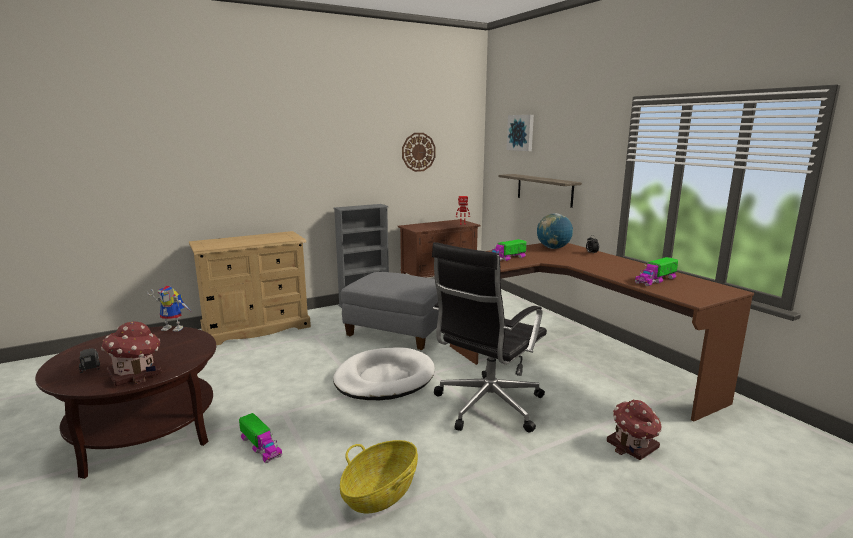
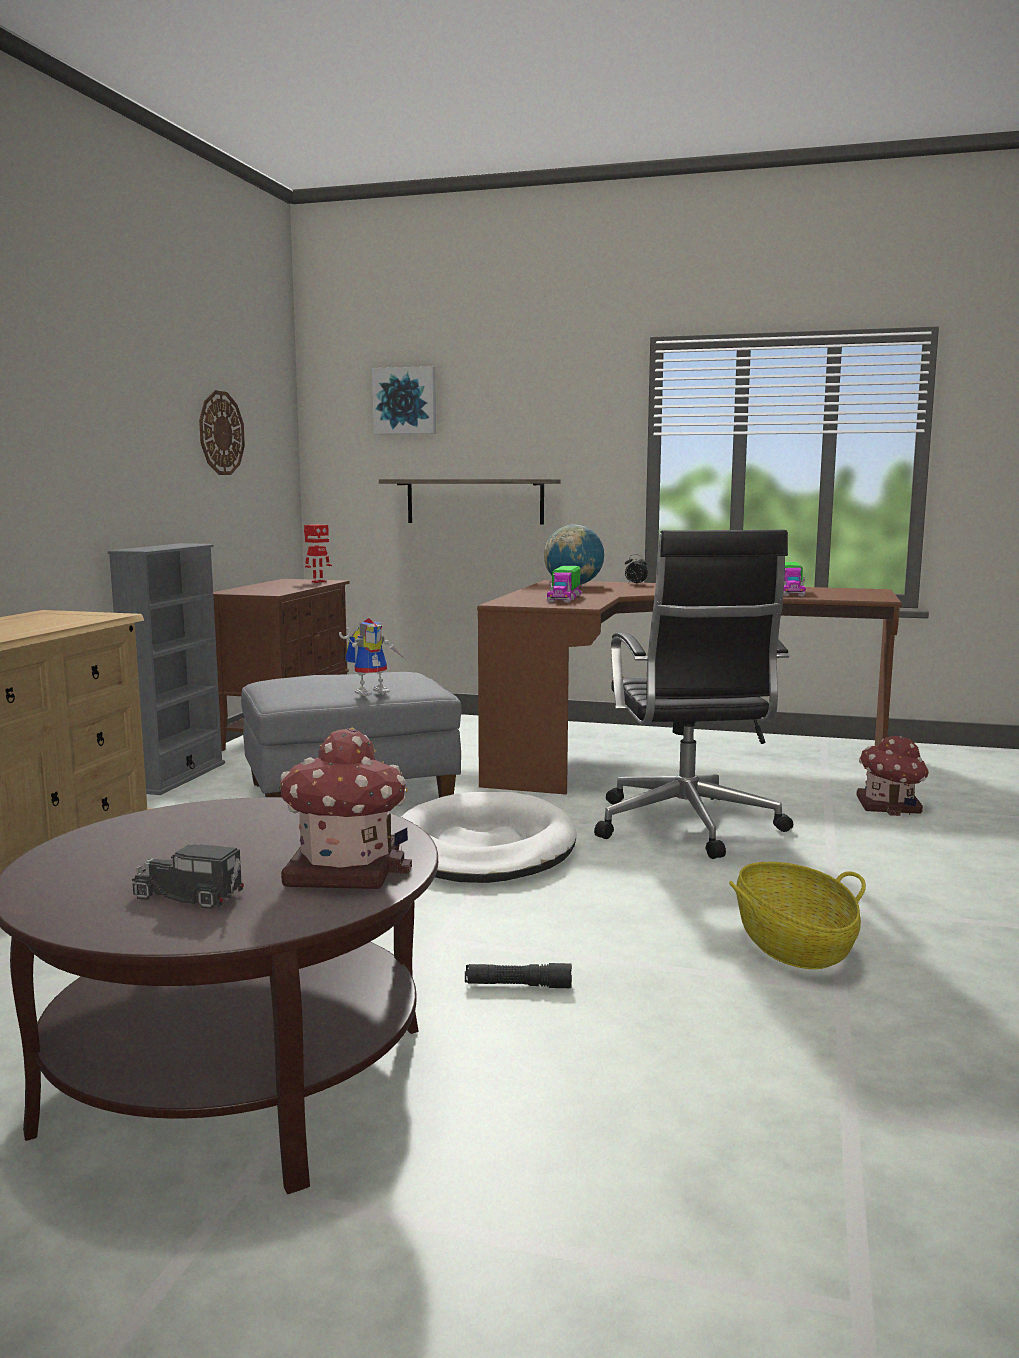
camera: 45 degrees left, 5 degrees down
toy robot [147,286,193,332] -> toy robot moved to [339,618,405,696]
toy truck [239,413,282,463] -> black flashlight [465,963,572,988]

